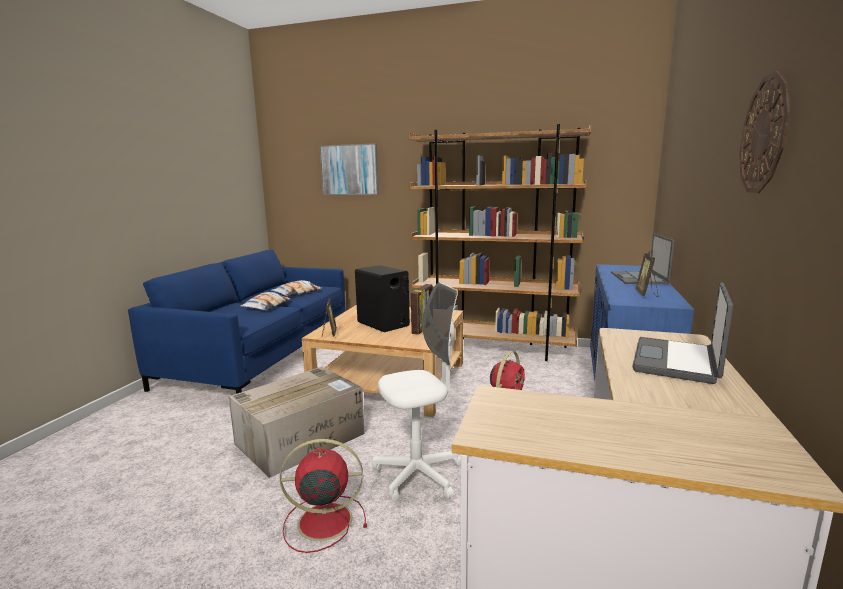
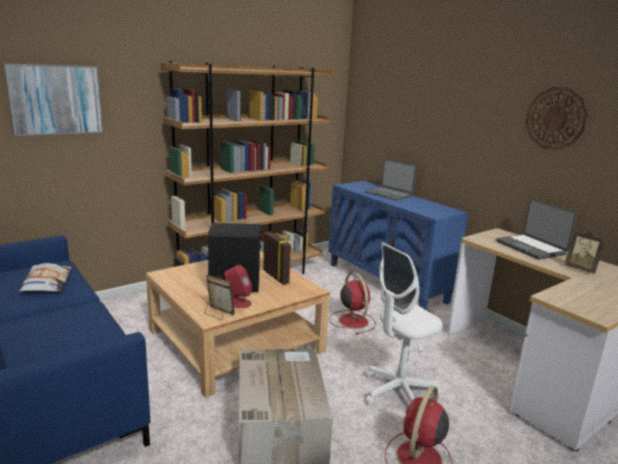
camera: 55 degrees left, 5 degrees up
pillow [240,292,290,310] -> none
white office chair [372,283,461,502] -> white office chair turned 135 degrees counterclockwise [365,242,442,406]
picture frame [635,251,658,297] -> picture frame moved to [564,231,606,274]
none -> red speaker [224,265,252,308]

